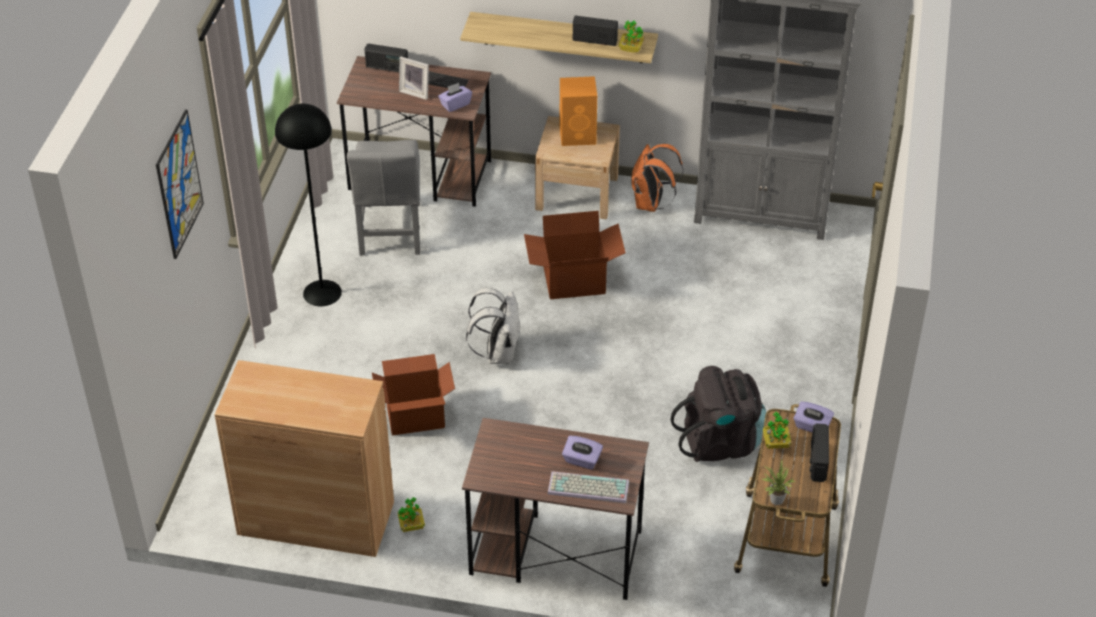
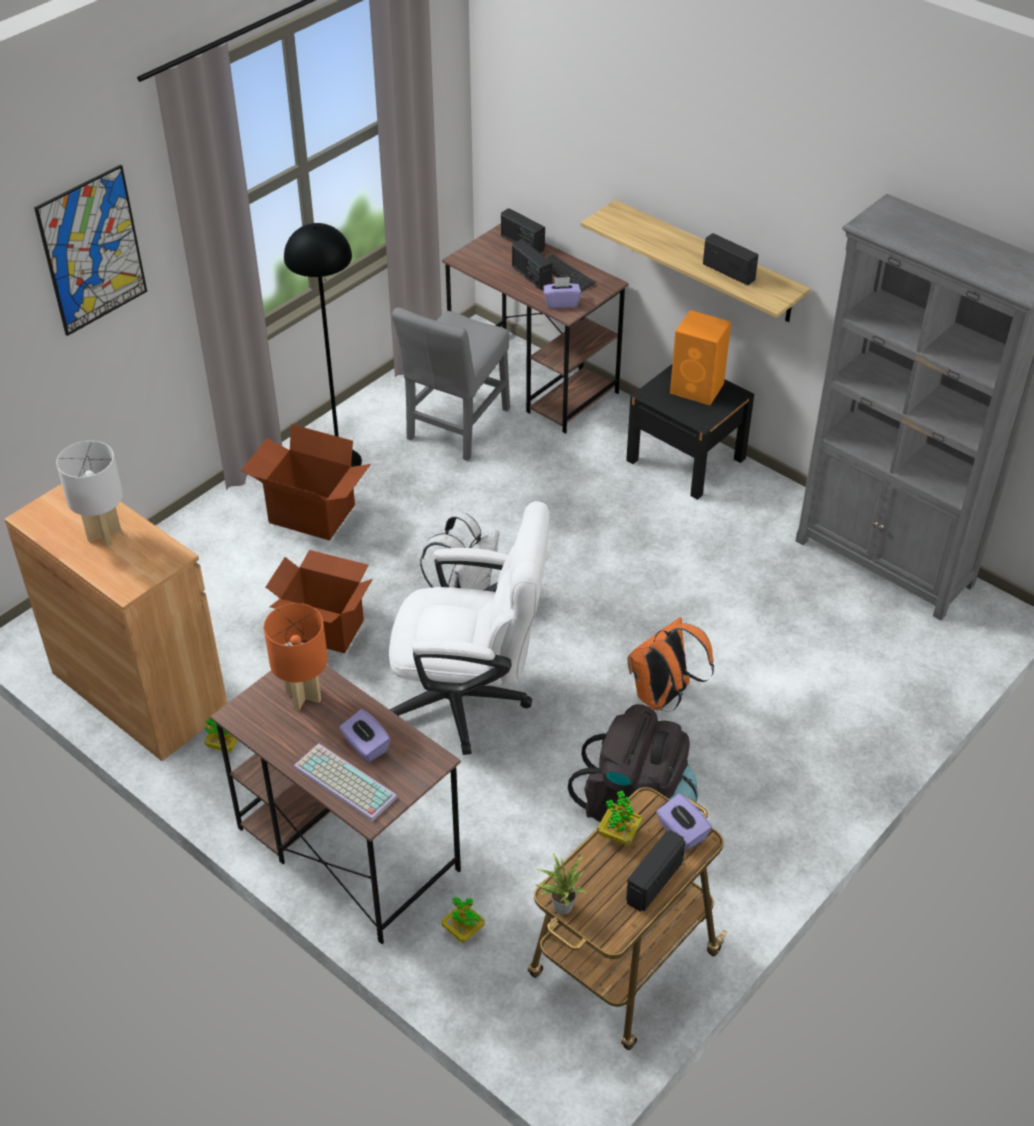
camera: 30 degrees right, 0 degrees up
picture frame [399,56,429,100] -> radio [512,240,553,290]
cardboard box [524,211,626,299] -> cardboard box moved to [241,424,371,541]
beige nightstand [535,116,620,219] -> black nightstand [626,364,754,500]
potted plant [619,20,644,53] -> potted plant moved to [442,897,485,943]
orange backpack [631,144,683,212] -> orange backpack moved to [628,617,714,712]
none -> white table lamp [56,441,123,546]
none -> orange table lamp [264,603,328,710]
none -> white office chair [389,501,550,755]

